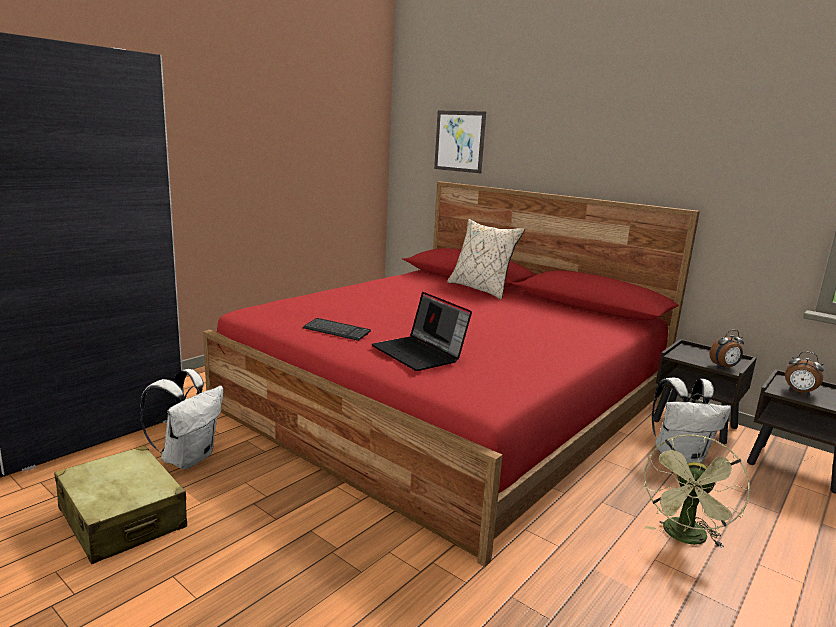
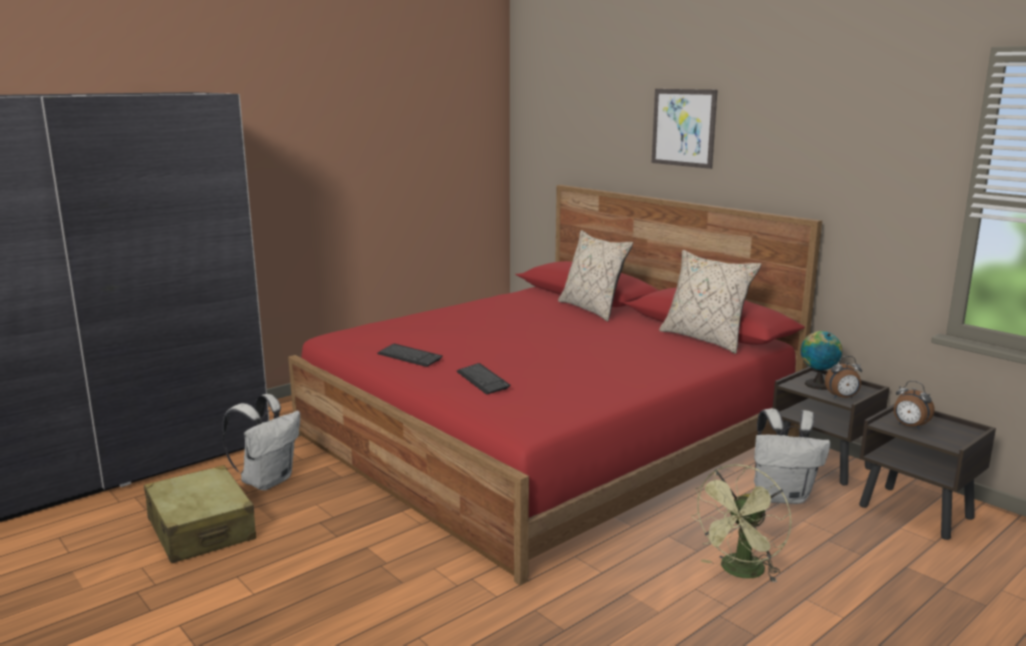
camera: 10 degrees right, 0 degrees up
laptop [372,292,472,371] -> keyboard [456,363,510,395]
picture [434,110,486,173] -> picture moved to [652,89,718,169]
none -> beige pillow [659,250,762,354]
none -> globe [801,331,842,390]

